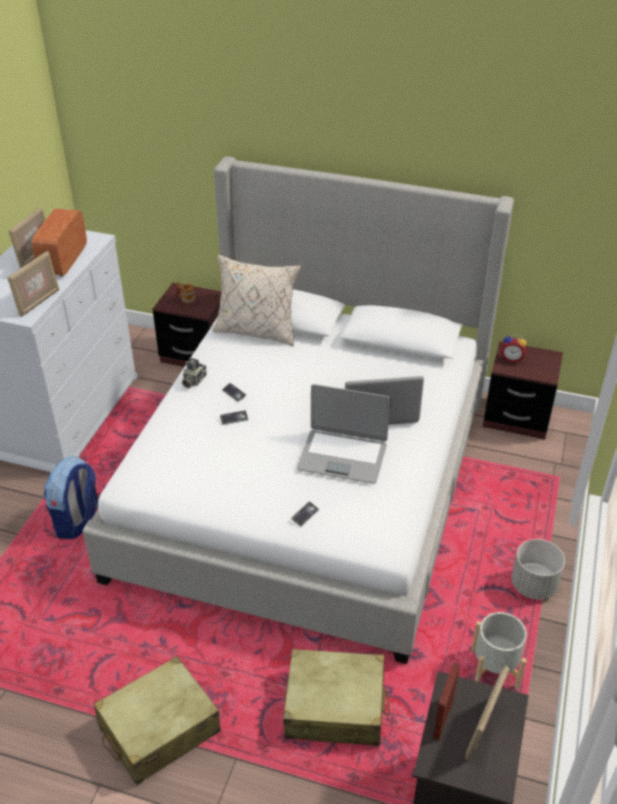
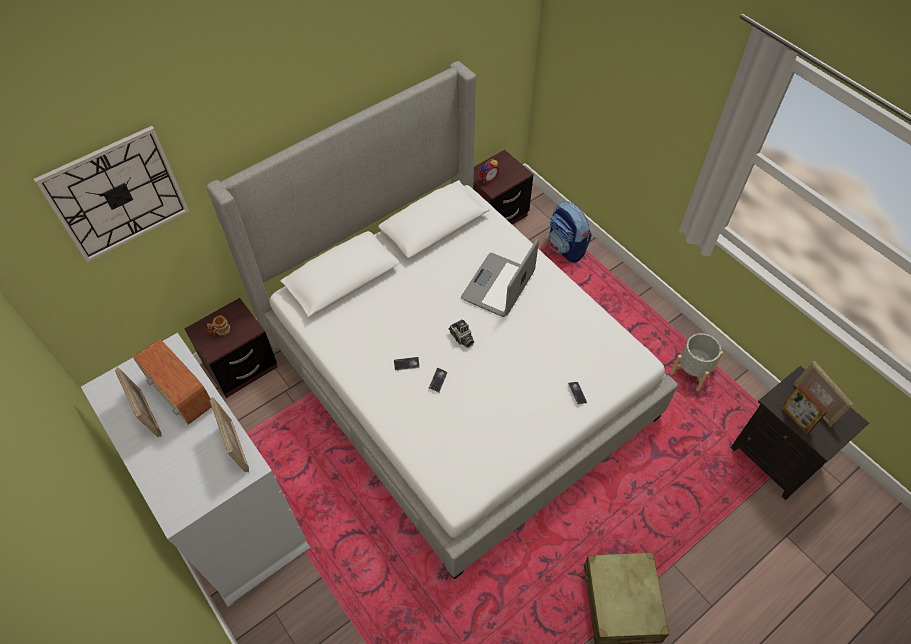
camera: 55 degrees left, 15 degrees up
backpack [43,456,98,539] -> backpack moved to [548,201,592,263]
camera [182,358,207,389] -> camera moved to [448,319,474,348]
beige pillow [212,255,301,346] -> none
beige suitcase [283,649,390,746] -> none
laptop [297,384,390,484] -> none
grey planter [512,539,565,600] -> none
none -> wall clock [34,126,189,263]

